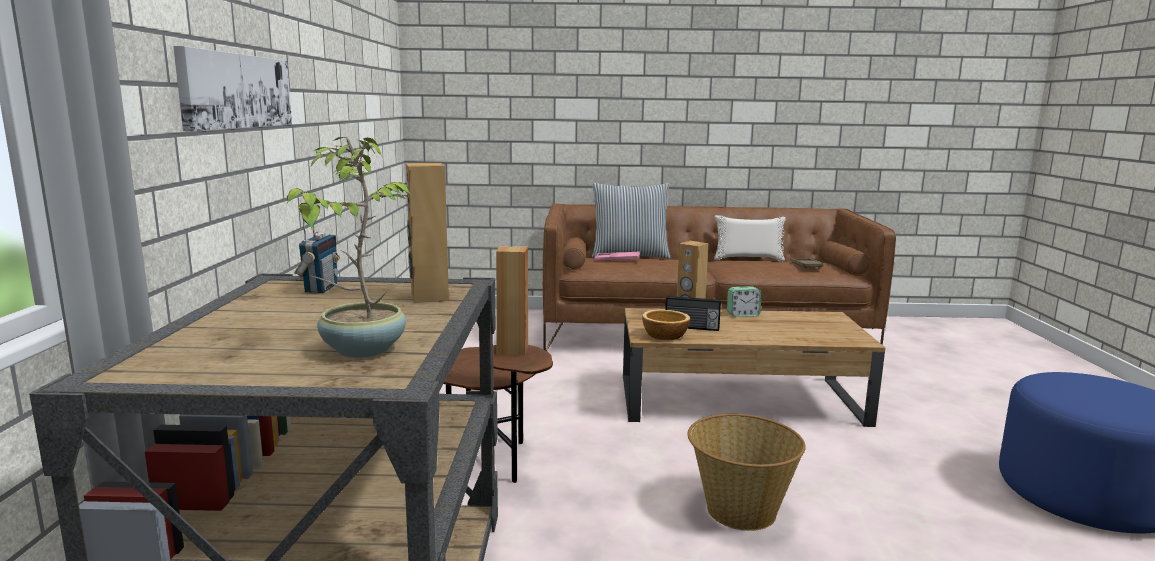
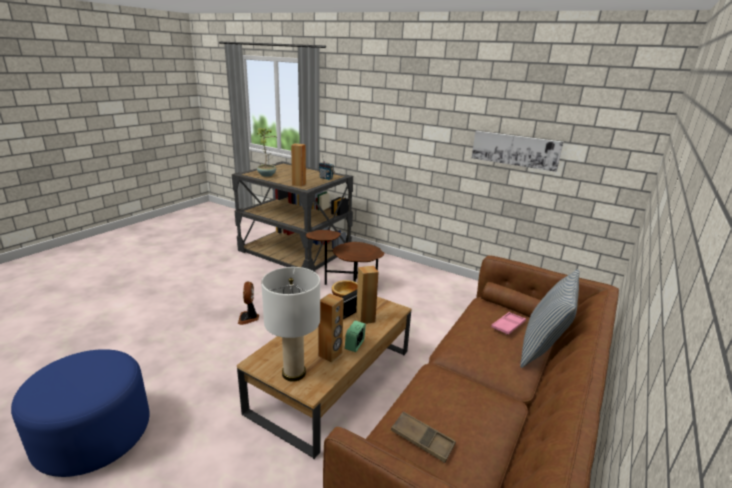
camera: 120 degrees right, 10 degrees up
picture [173,46,292,131] -> picture moved to [472,131,564,172]
brown speaker [496,246,528,355] -> brown speaker moved to [318,293,344,363]
basket [688,414,806,531] -> fan [238,282,259,325]
white pillow [714,215,786,262] -> none
none -> white table lamp [261,267,320,382]

